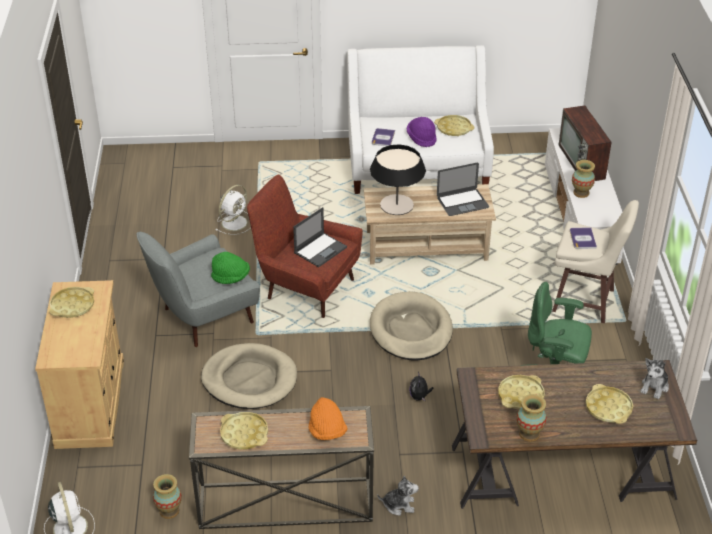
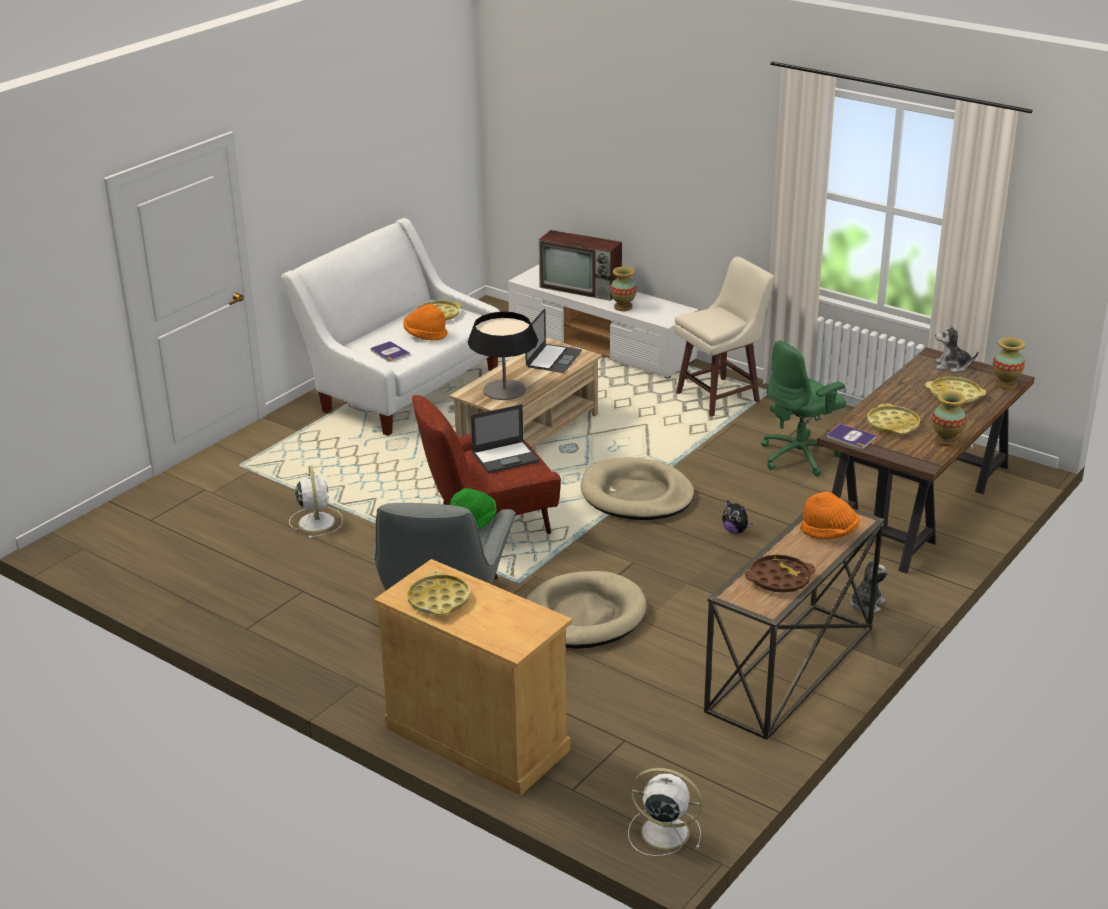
camera: 50 degrees left, 10 degrees down
vase [153,474,182,519] -> vase moved to [993,337,1025,390]
yellow tray [220,412,268,450] -> brown tray [745,554,816,593]
laptop [293,207,347,268] -> laptop turned 75 degrees clockwise [471,404,539,474]
purple hat [407,117,437,147] -> orange hat [403,304,447,341]
book [570,227,597,249] -> book moved to [827,424,877,449]
plush toy [641,358,669,399] -> plush toy turned 120 degrees clockwise [935,324,978,372]

